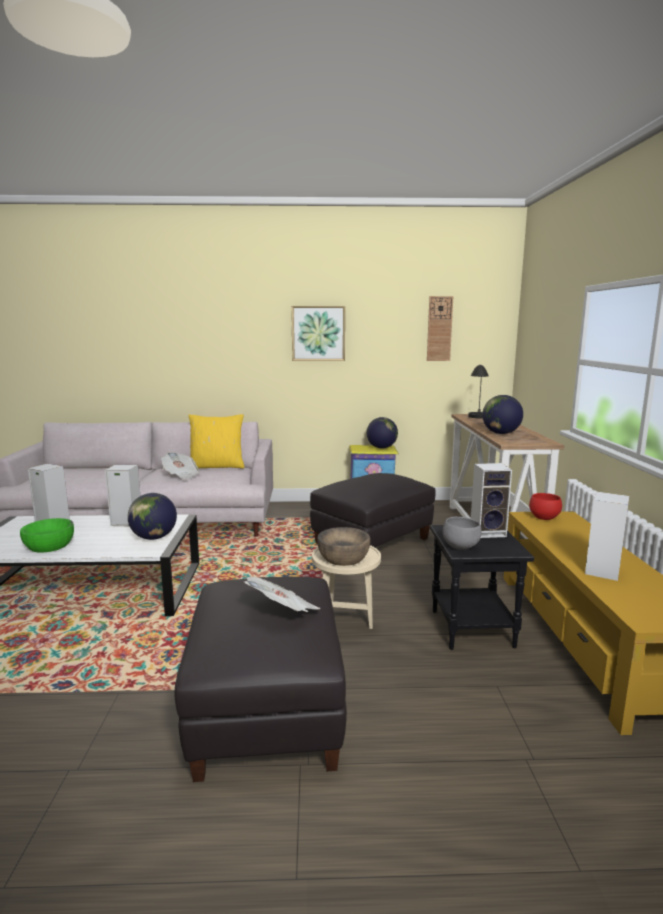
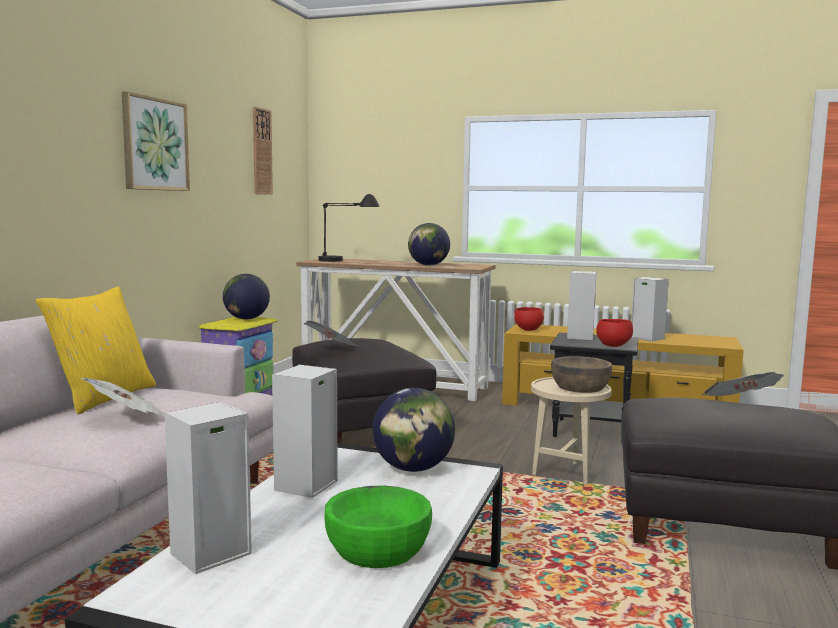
camera: 70 degrees left, 5 degrees down
grey bowl [443,517,481,550] -> red bowl [596,319,633,347]
none -> newspaper [303,321,359,346]

